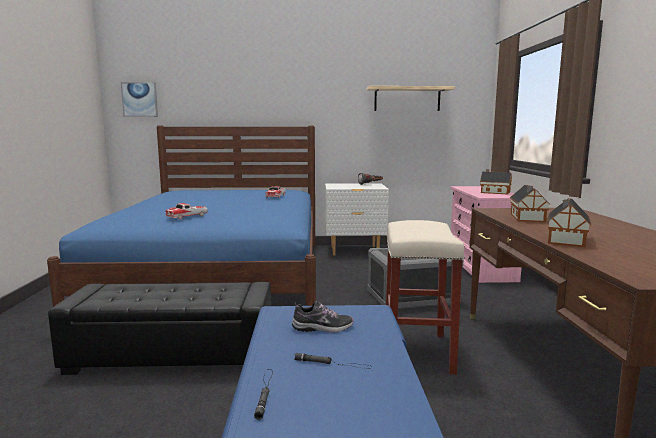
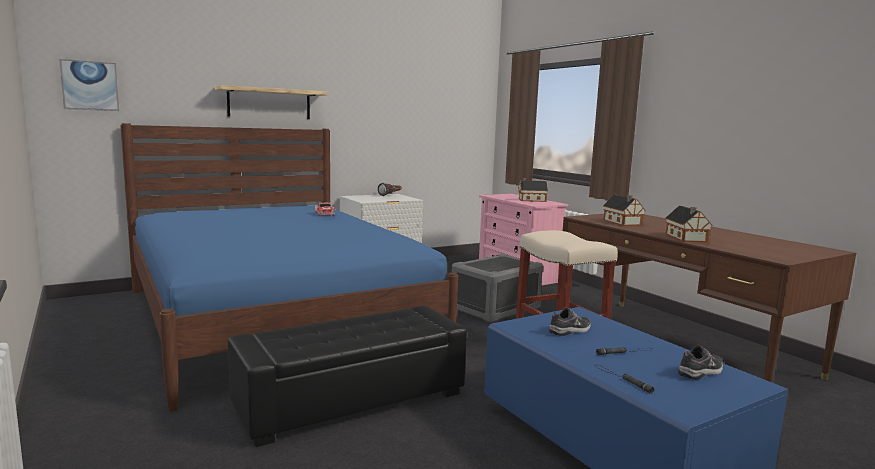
camera: 30 degrees left, 0 degrees up
toy car [165,203,208,220] -> none
shelf [366,86,455,111] -> shelf moved to [215,85,327,119]
none -> shoe [678,345,723,380]

